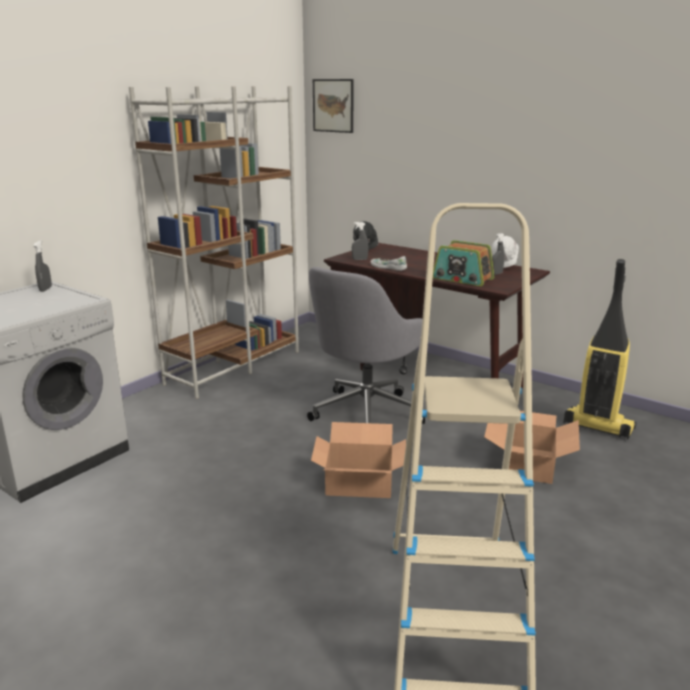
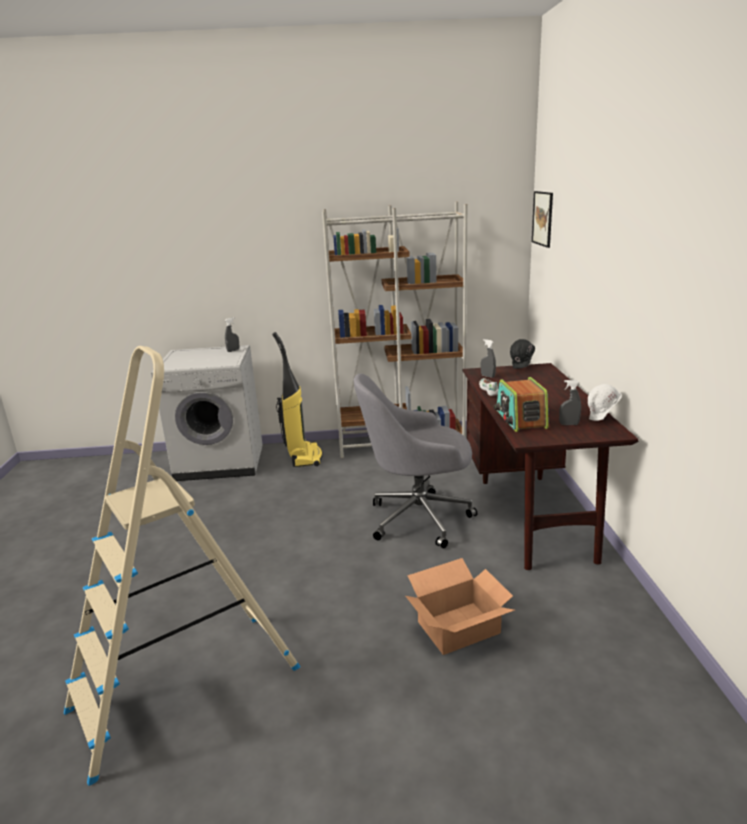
camera: 50 degrees right, 0 degrees up
cardboard box [311,422,406,498] -> none
vacuum cleaner [563,259,637,440] -> vacuum cleaner moved to [272,332,323,467]

